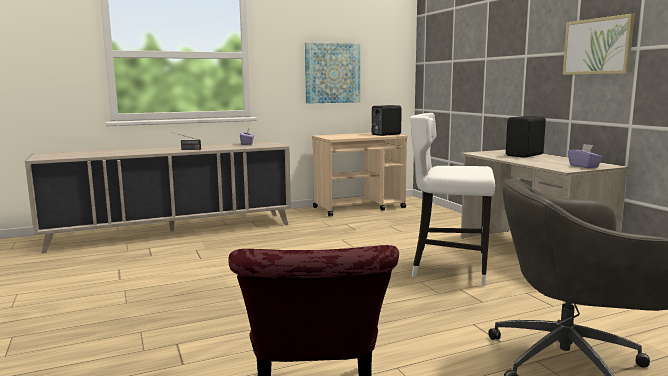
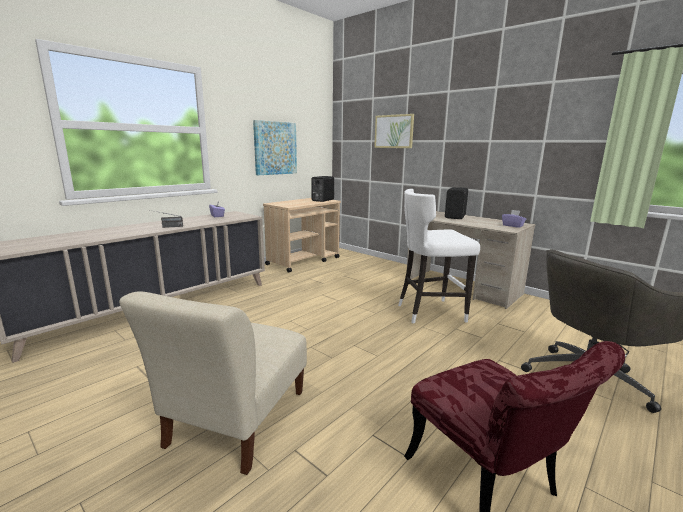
camera: 25 degrees left, 5 degrees up
picture [563,14,635,75] -> picture moved to [374,114,414,148]
none -> beige chair [119,291,307,475]

